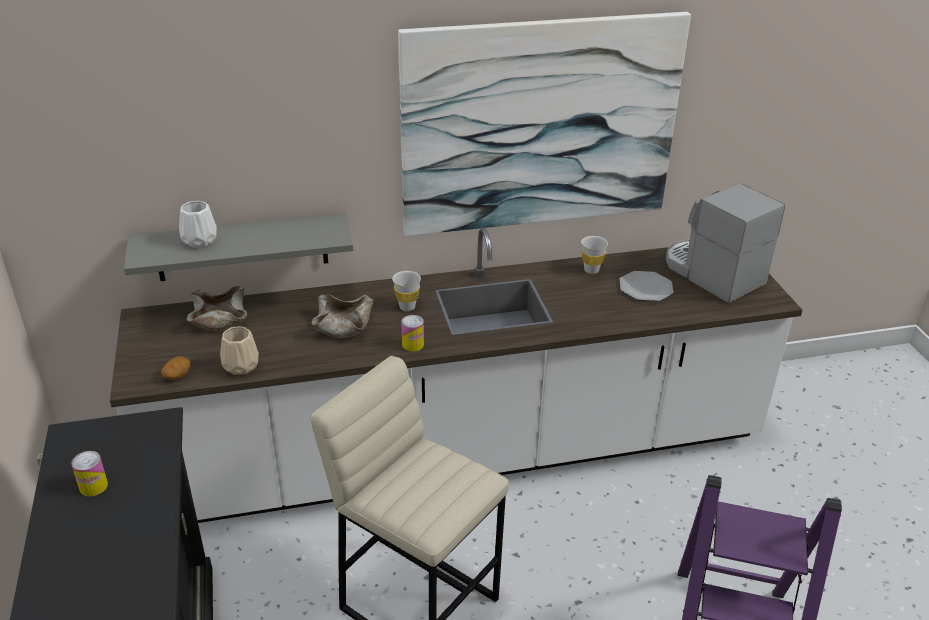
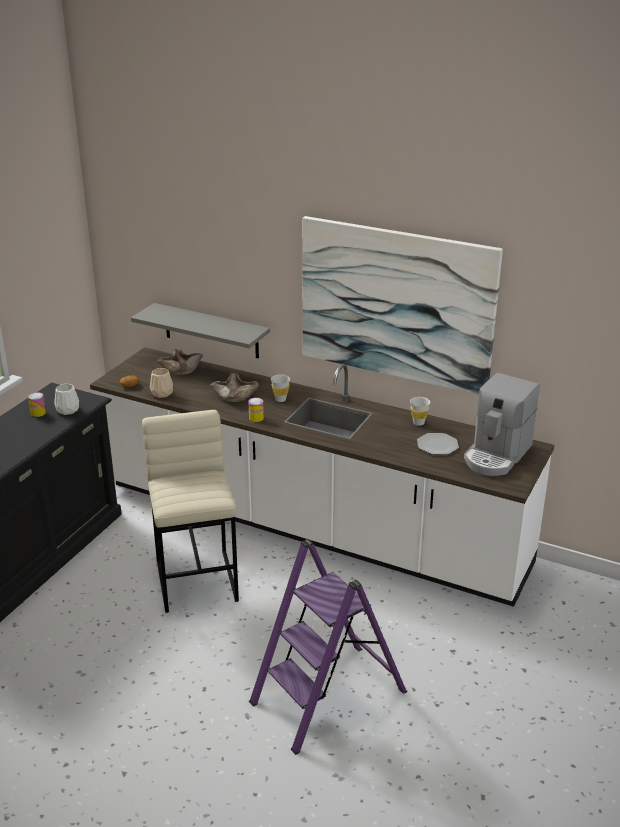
camera: 40 degrees right, 5 degrees down
white vase [179,201,217,248] -> white vase moved to [54,384,79,415]
coffee machine [666,184,785,303] -> coffee machine turned 150 degrees counterclockwise [464,372,540,476]

